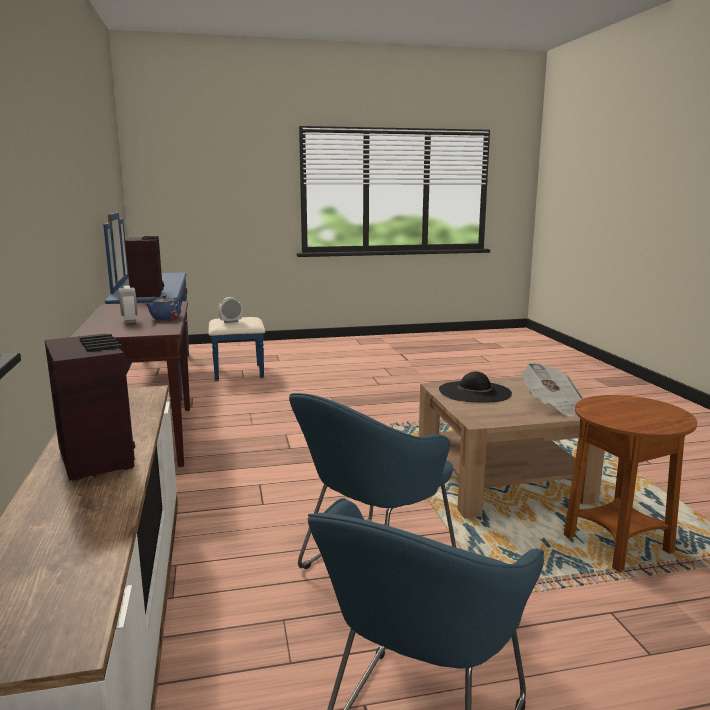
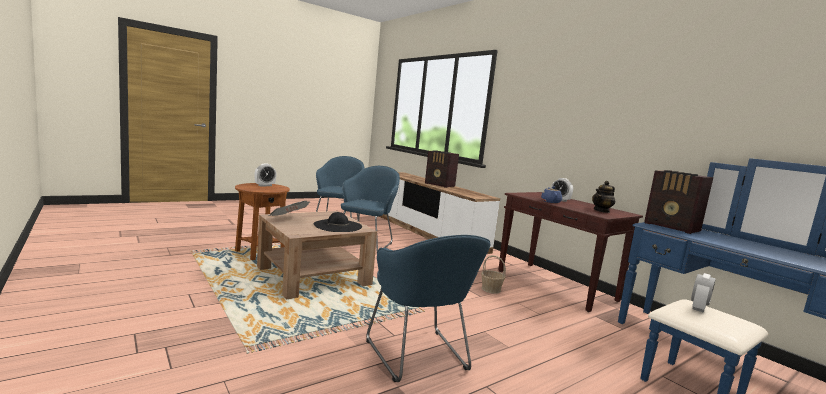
camera: 155 degrees right, 5 degrees down
none -> alarm clock [254,164,277,187]
none -> blue armchair [366,235,491,382]
none -> basket [481,255,506,294]
none -> teapot [592,181,615,213]

